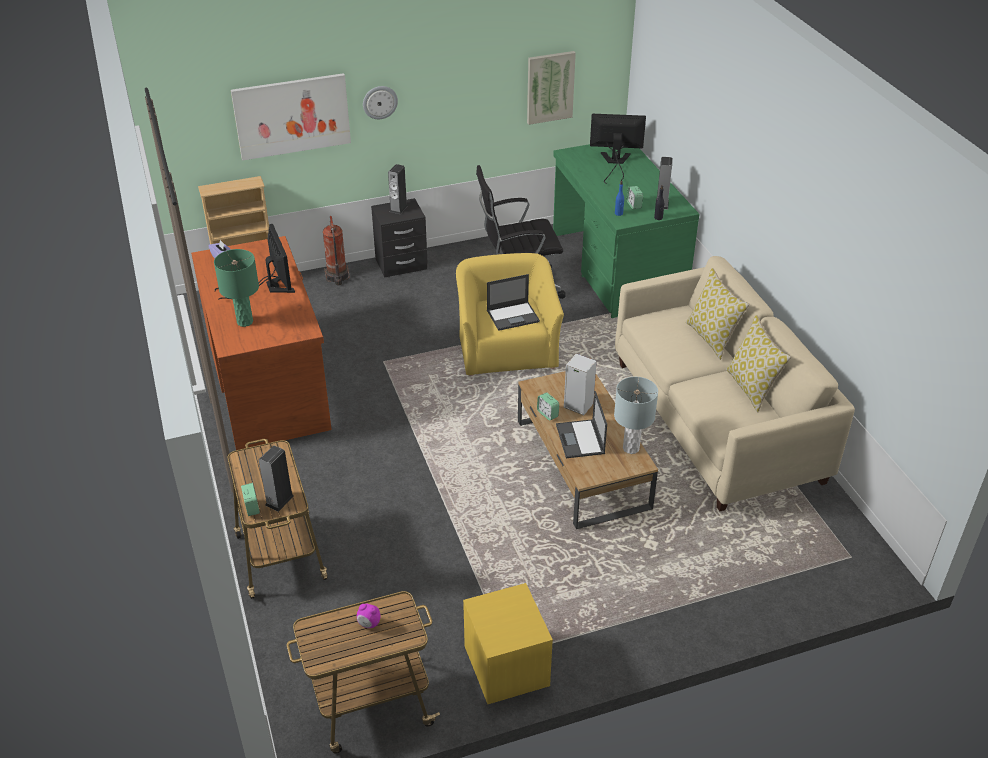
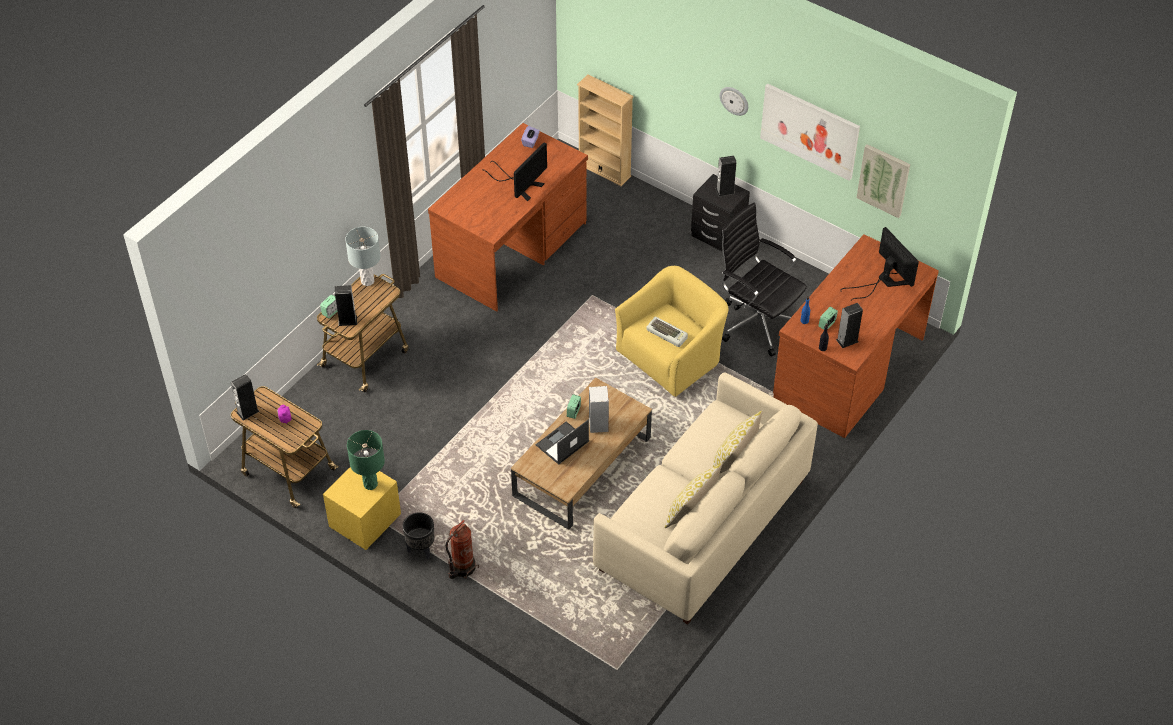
camera: 55 degrees right, 10 degrees up
green table lamp [214,249,259,327] -> green table lamp moved to [347,430,385,490]
picture [231,73,351,161] -> picture moved to [760,84,860,181]
fire extinguisher [322,216,350,285] -> fire extinguisher moved to [446,520,479,579]
laptop [487,274,540,331] -> keyboard [647,317,688,347]
green desk [553,144,700,318] -> brown desk [773,234,939,438]
grey table lamp [614,377,658,454] -> grey table lamp moved to [345,227,381,286]
none -> speaker [231,374,260,421]
none -> black planter [402,512,434,559]

